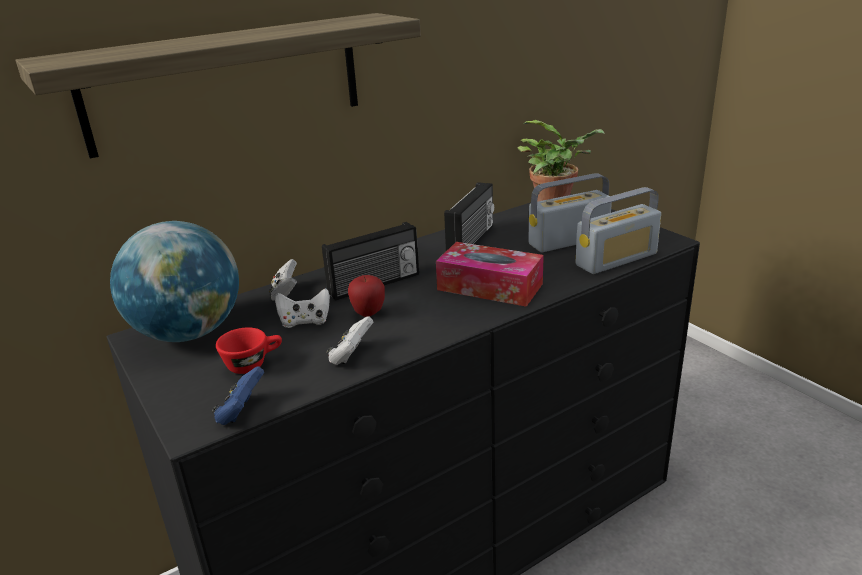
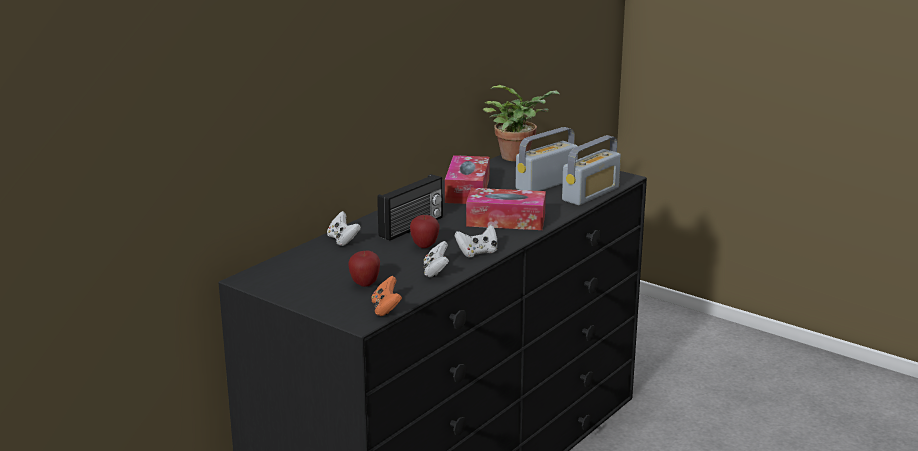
camera: 20 degrees left, 5 degrees down
shelf [16,13,421,158] -> none
globe [110,221,239,342] -> none
blue game controller [212,366,264,425] -> orange game controller [371,276,402,316]
red cup [216,327,282,374] -> apple [348,251,380,287]
white game controller [275,288,330,328] -> white game controller moved to [455,225,497,257]
radio [444,182,494,251] -> tissue box [445,155,490,204]

